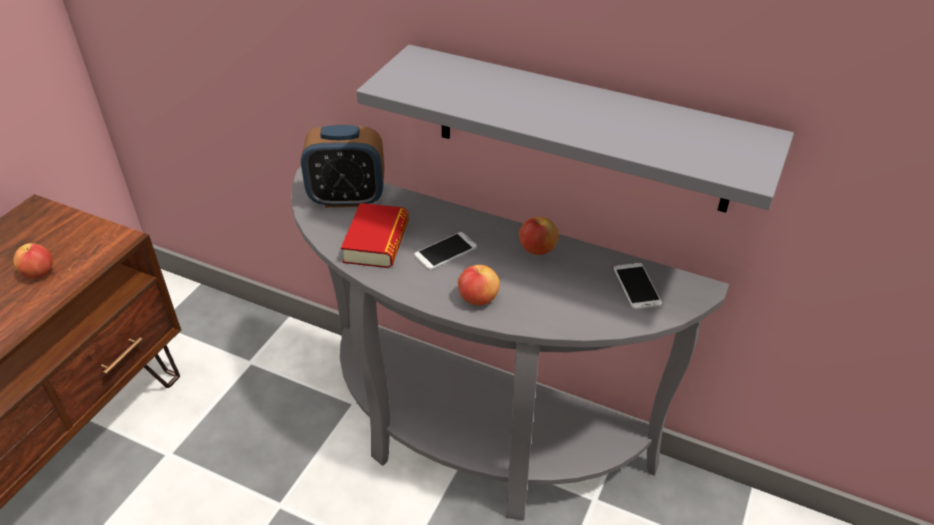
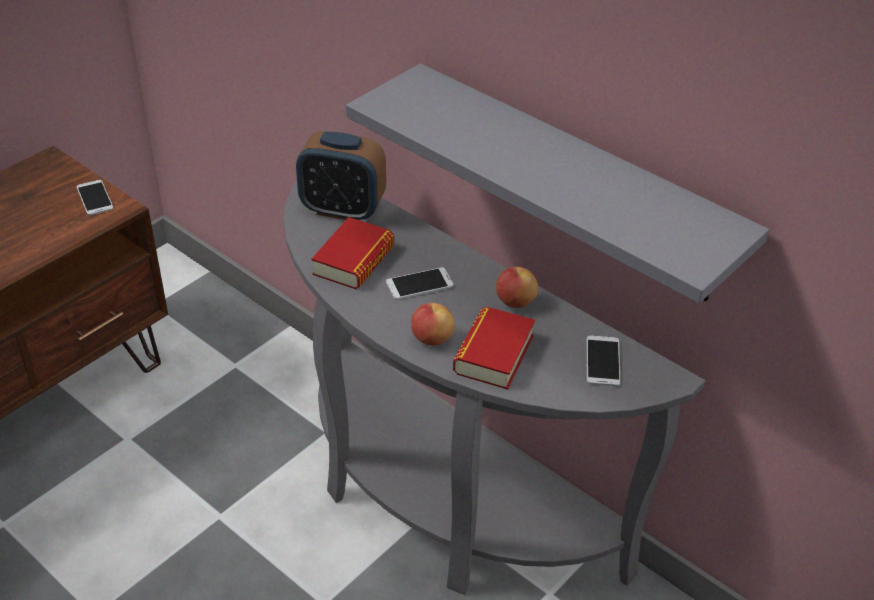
camera: 15 degrees right, 0 degrees up
apple [13,243,53,279] -> none
none -> phone [76,180,114,215]
none -> book [453,306,535,389]

